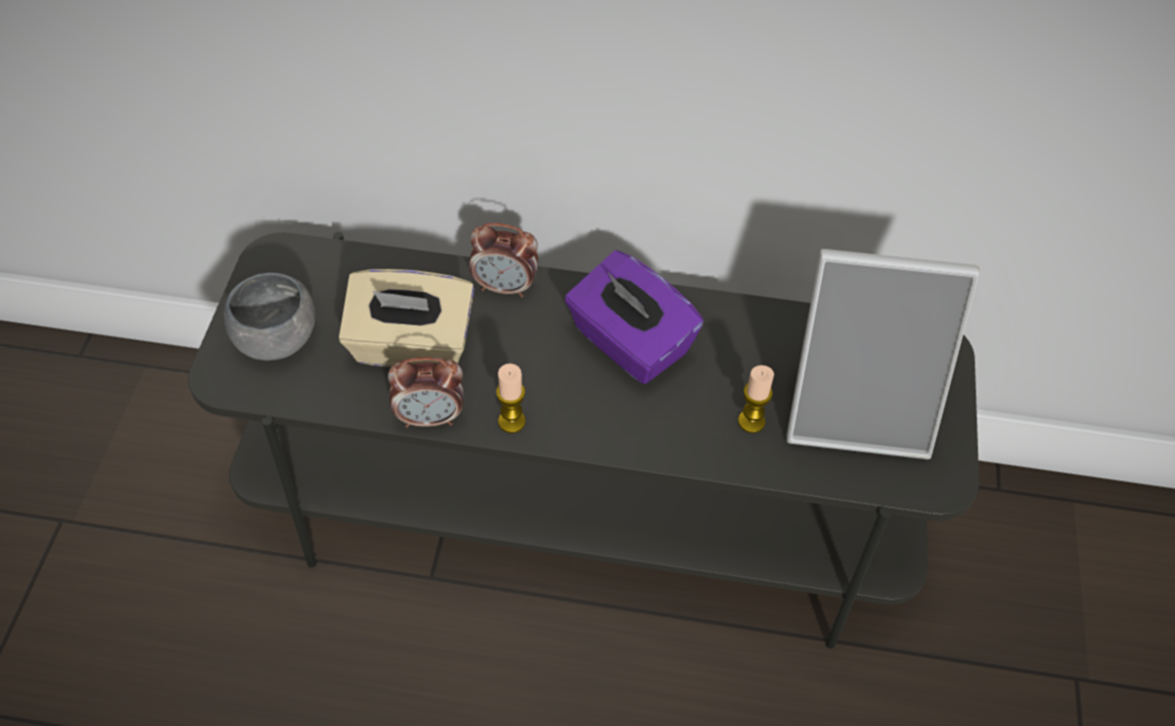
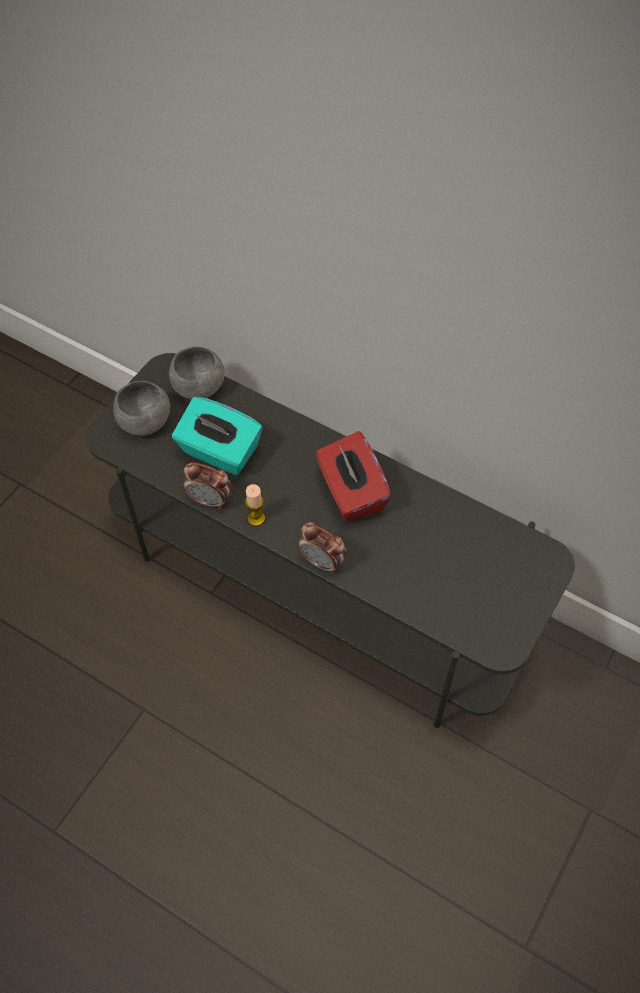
camera: 25 degrees right, 5 degrees up
beige tissue box [339,269,474,367] -> turquoise tissue box [172,397,262,475]
alarm clock [469,223,538,297] -> alarm clock moved to [298,522,347,574]
purple tissue box [564,250,704,384] -> red tissue box [316,431,391,522]
candle [738,365,774,433] -> none
picture frame [786,249,979,459] -> none
none -> grey bowl [169,346,225,400]

